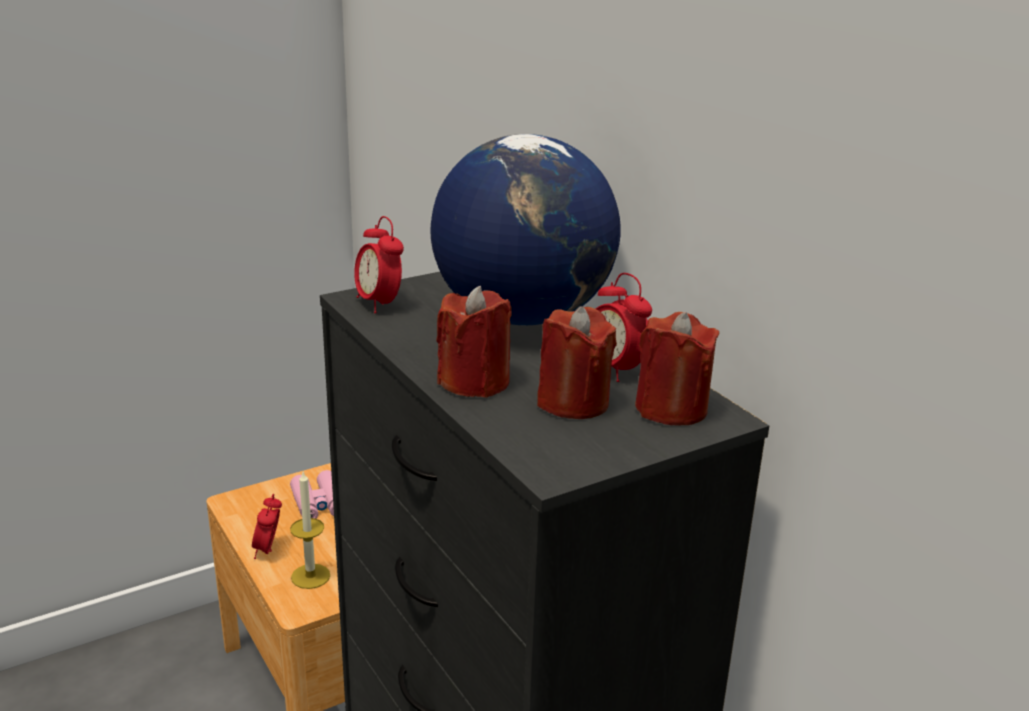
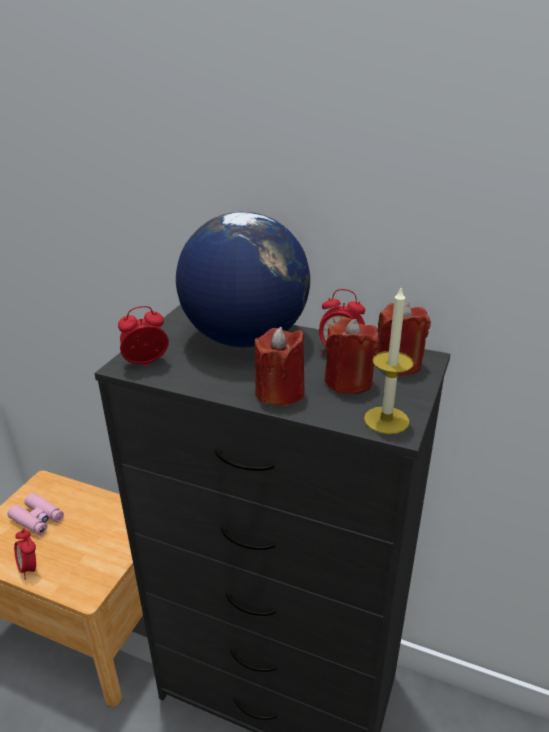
camera: 35 degrees left, 5 degrees up
candle [290,472,330,589] -> candle moved to [364,285,414,434]
alarm clock [354,216,404,313] -> alarm clock turned 135 degrees clockwise [118,306,169,366]

